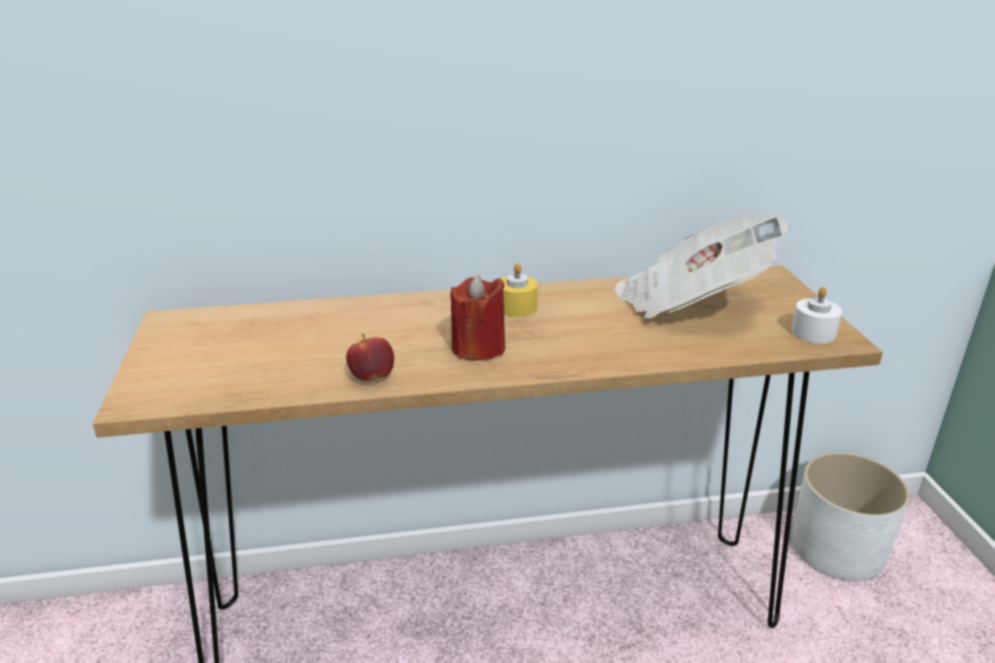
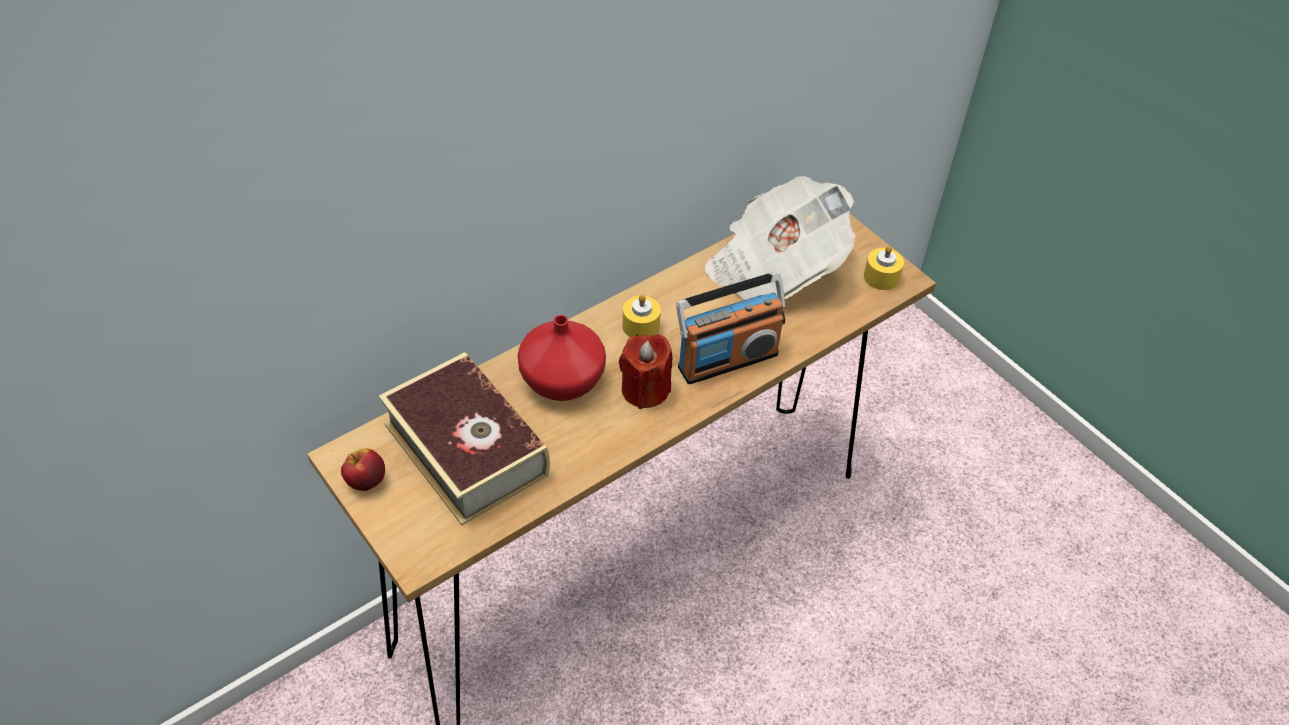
camera: 30 degrees left, 20 degrees up
apple [346,334,394,381] -> apple moved to [341,449,385,491]
white candle [791,287,842,344] -> yellow candle [864,246,904,290]
white planter [792,452,910,581] -> none
none -> book [379,352,550,525]
none -> red vase [518,315,606,401]
none -> radio [676,272,786,384]

